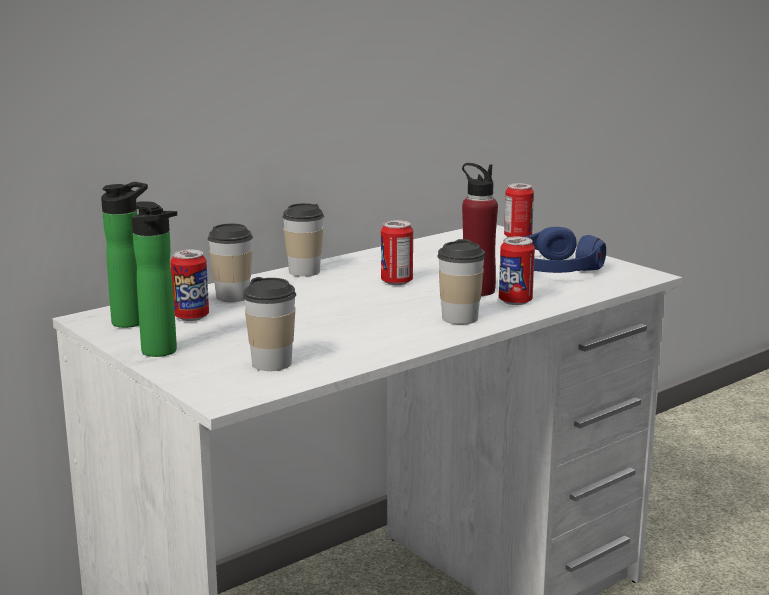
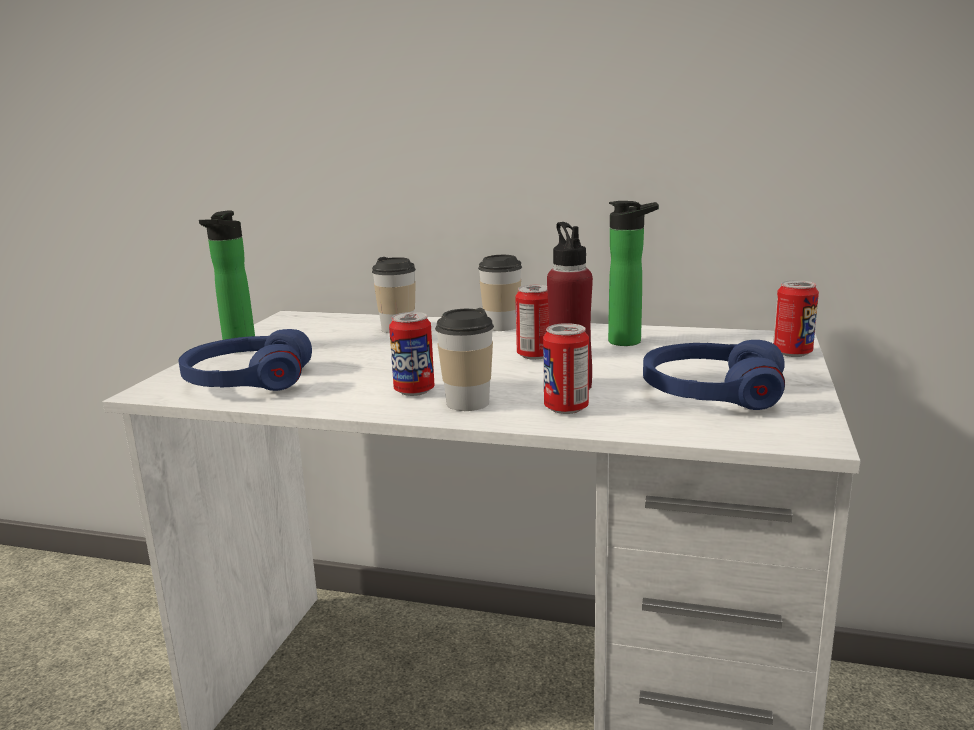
camera: 55 degrees right, 0 degrees up
bottle [101,182,148,328] -> bottle moved to [608,201,659,346]
can [170,250,209,321] -> can moved to [389,312,434,396]
cup [243,277,296,371] -> blue headphones [179,329,312,391]

